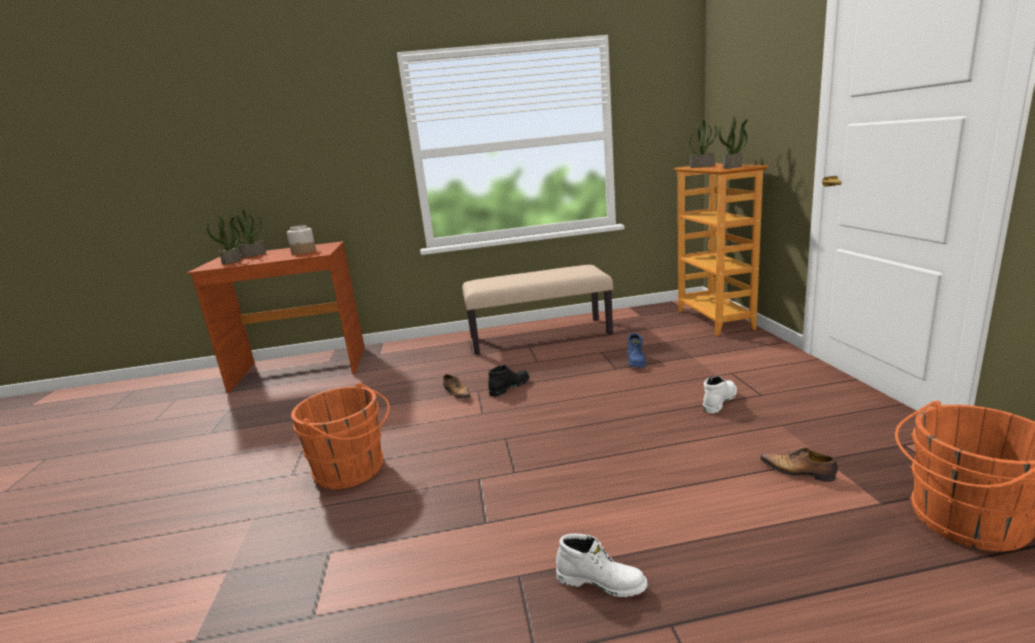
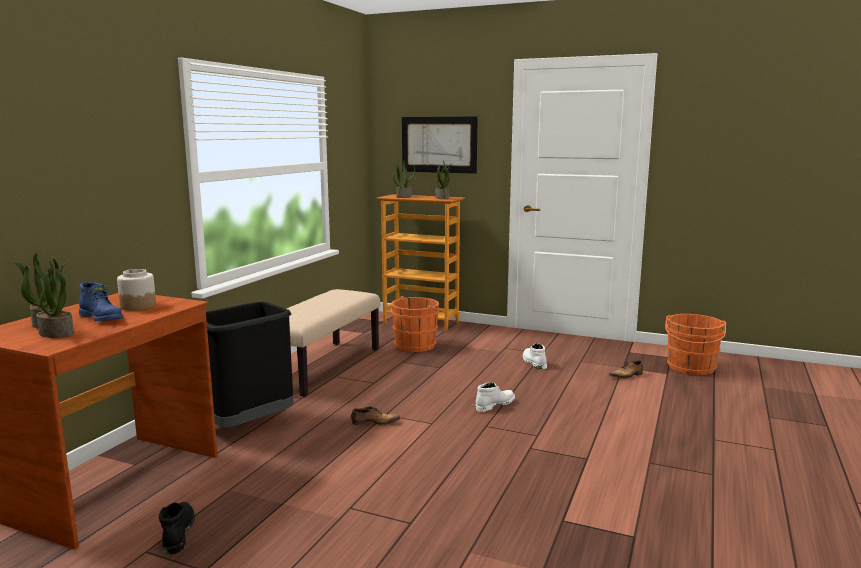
camera: 60 degrees left, 5 degrees down
orange bucket [291,383,390,489] -> orange bucket moved to [390,296,446,352]
black boot [488,365,529,397] -> black boot moved to [159,502,195,554]
white boot [556,534,648,597] -> white boot moved to [475,382,515,412]
blue boot [627,333,646,367] -> blue boot moved to [79,282,124,321]
none -> black trash can [206,302,294,428]
none -> picture [402,116,478,174]

